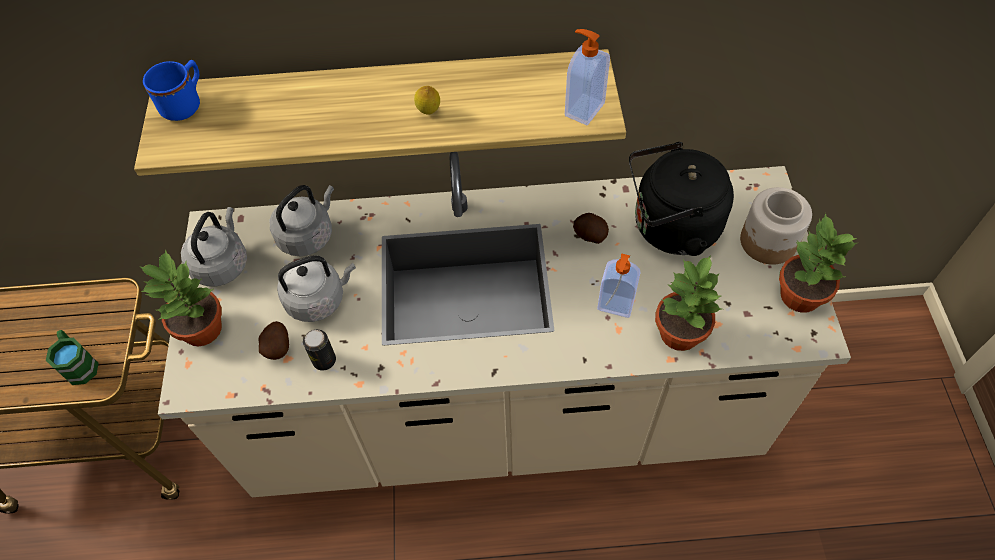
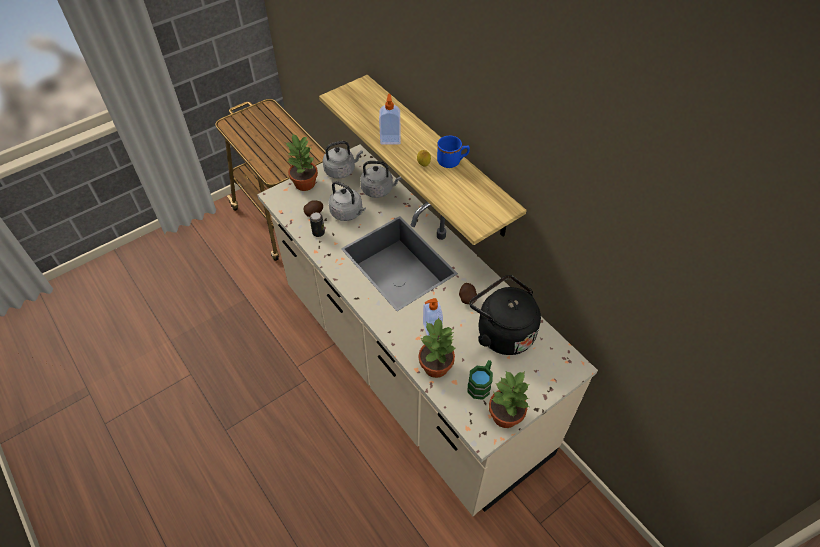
camera: 55 degrees right, 5 degrees down
green mug [46,330,99,385] -> green mug moved to [467,360,493,400]
blue mug [143,60,200,121] -> blue mug moved to [437,136,470,168]
soap dispenser [565,29,610,125] -> soap dispenser moved to [379,94,401,144]
jar [740,187,812,265] -> none

